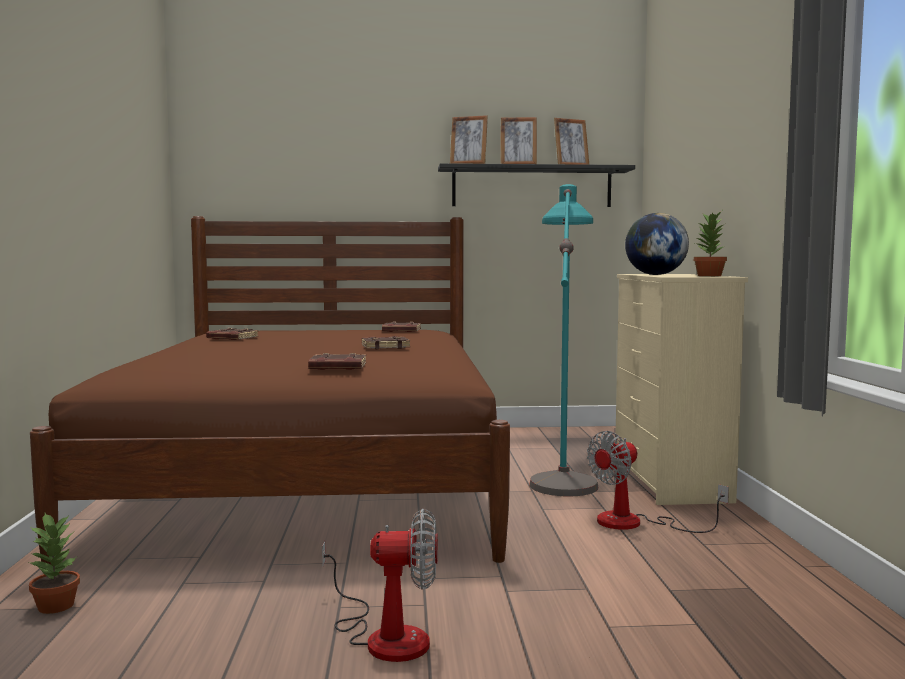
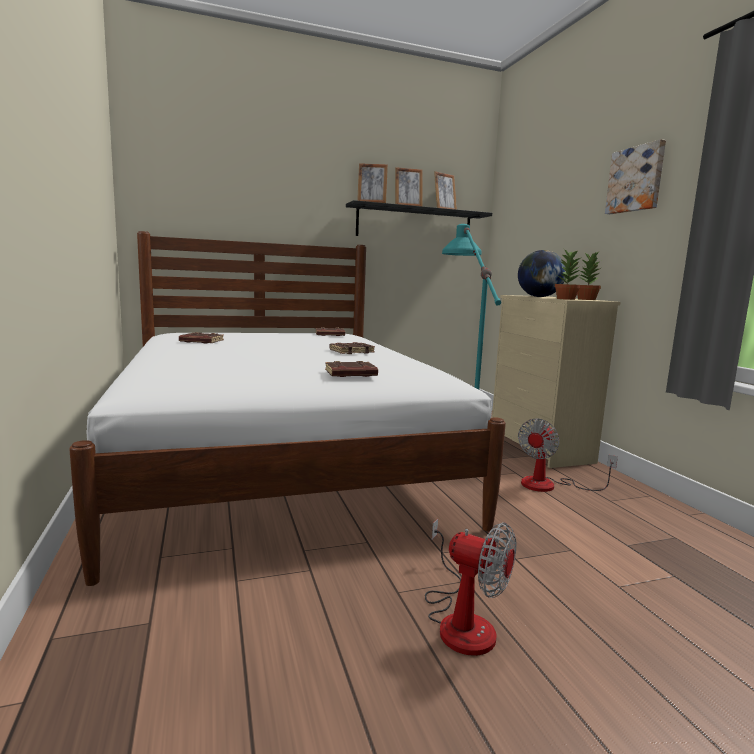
camera: 15 degrees left, 5 degrees up
potted plant [29,513,80,614] -> potted plant moved to [555,249,582,300]
brown bed [30,216,510,574] -> white bed [69,231,506,586]
fan [322,508,438,662] -> fan turned 45 degrees clockwise [425,519,516,656]
none -> picture [605,139,666,214]

